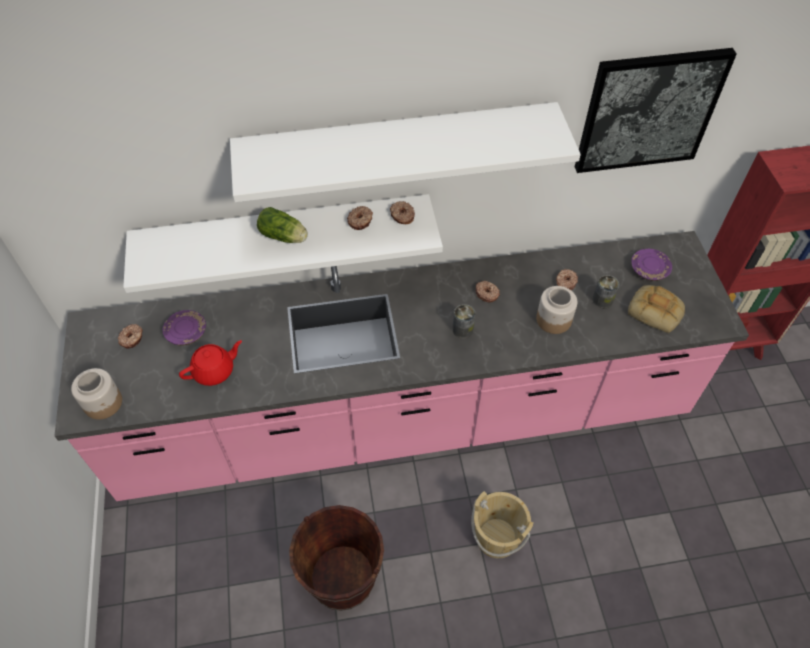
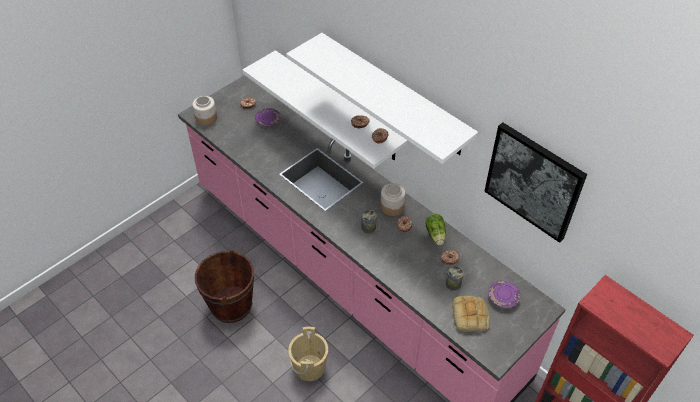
camera: 55 degrees right, 5 degrees down
red teapot [179,340,242,386] -> none
lettuce [257,207,308,243] -> lettuce moved to [426,214,446,245]
jar [536,286,578,334] -> jar moved to [380,183,406,216]

